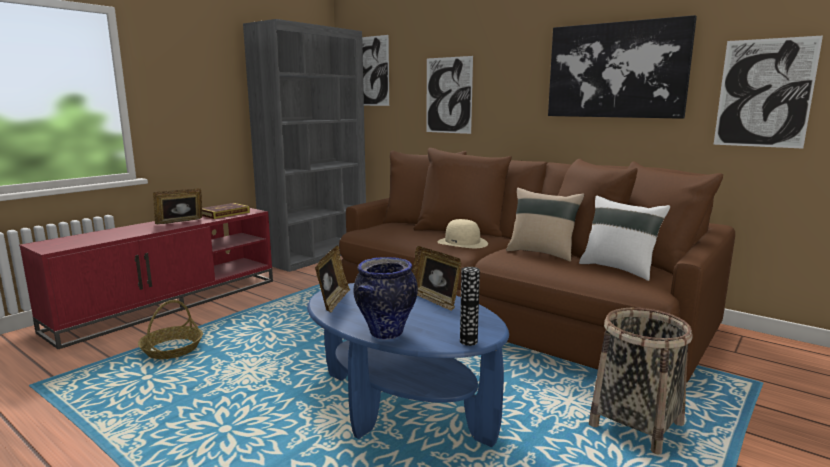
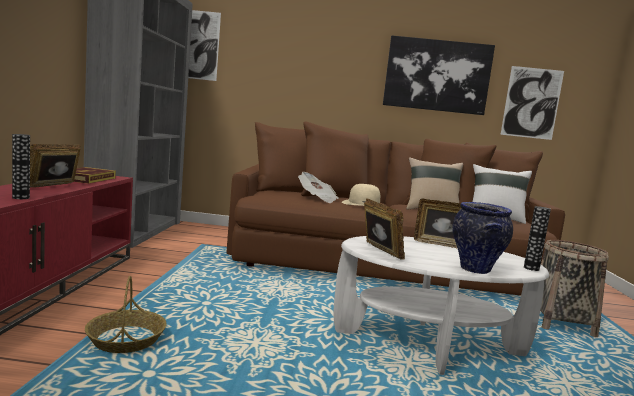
camera: 35 degrees left, 5 degrees down
blue coffee table [307,283,509,447] -> white coffee table [334,236,549,375]
picture [426,56,473,134] -> none
none -> vase [12,134,30,199]
none -> newspaper [298,172,339,203]

